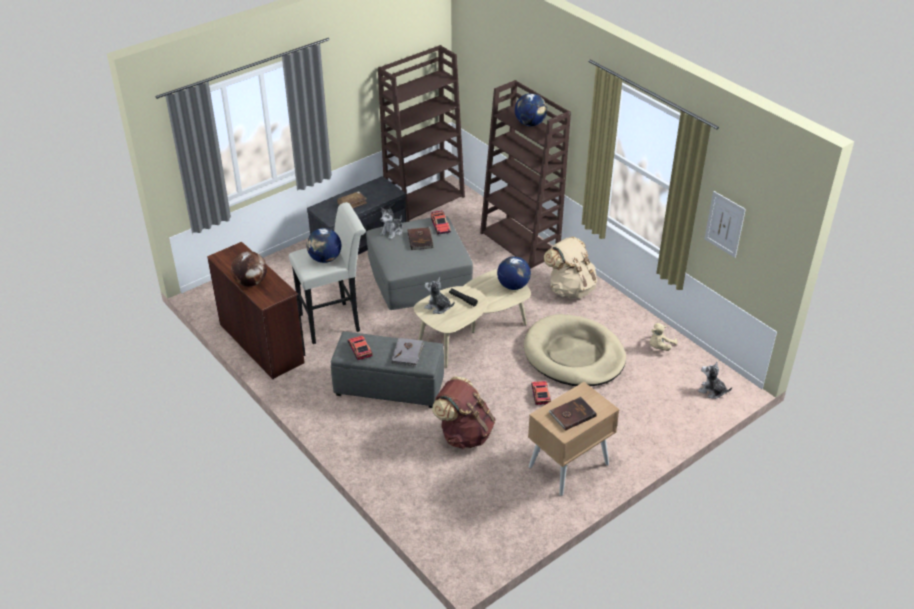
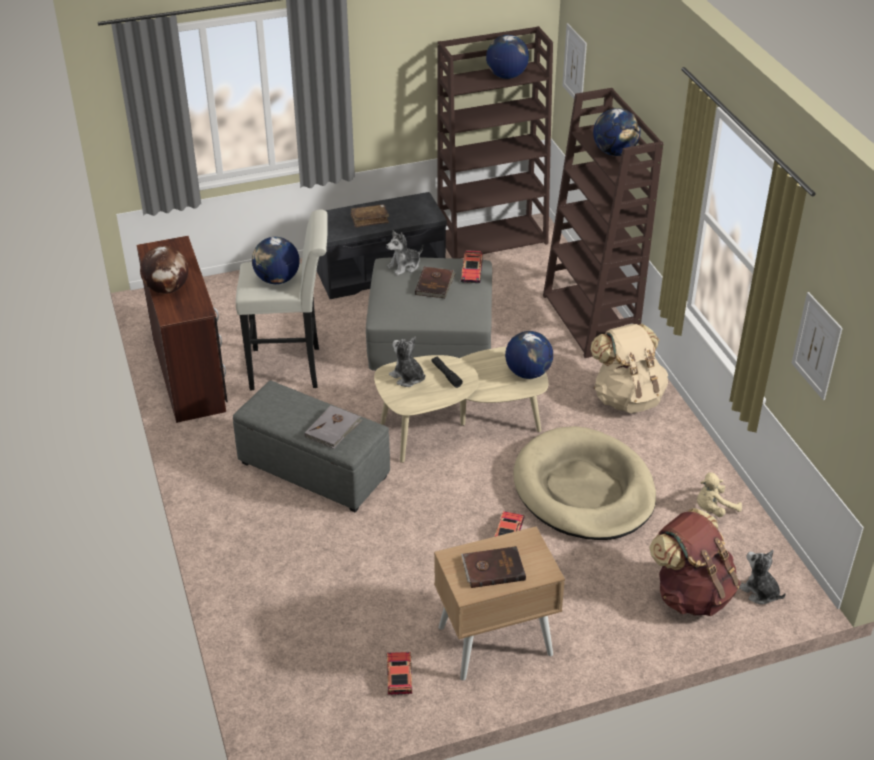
camera: 20 degrees right, 0 degrees up
toy car [348,336,373,360] -> toy car moved to [387,652,412,695]
brown backpack [432,377,496,449] -> brown backpack moved to [649,508,741,616]
none -> globe [486,35,529,79]
none -> picture [562,23,587,99]

